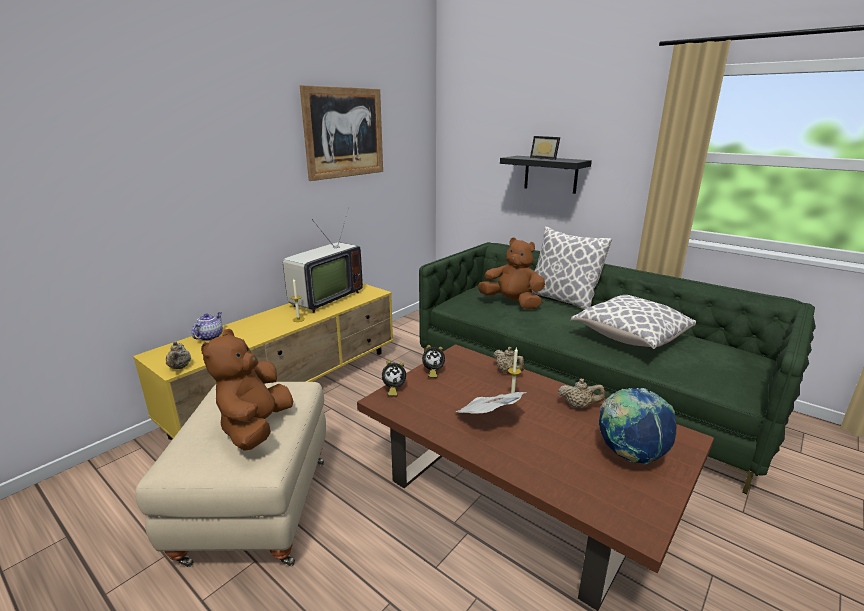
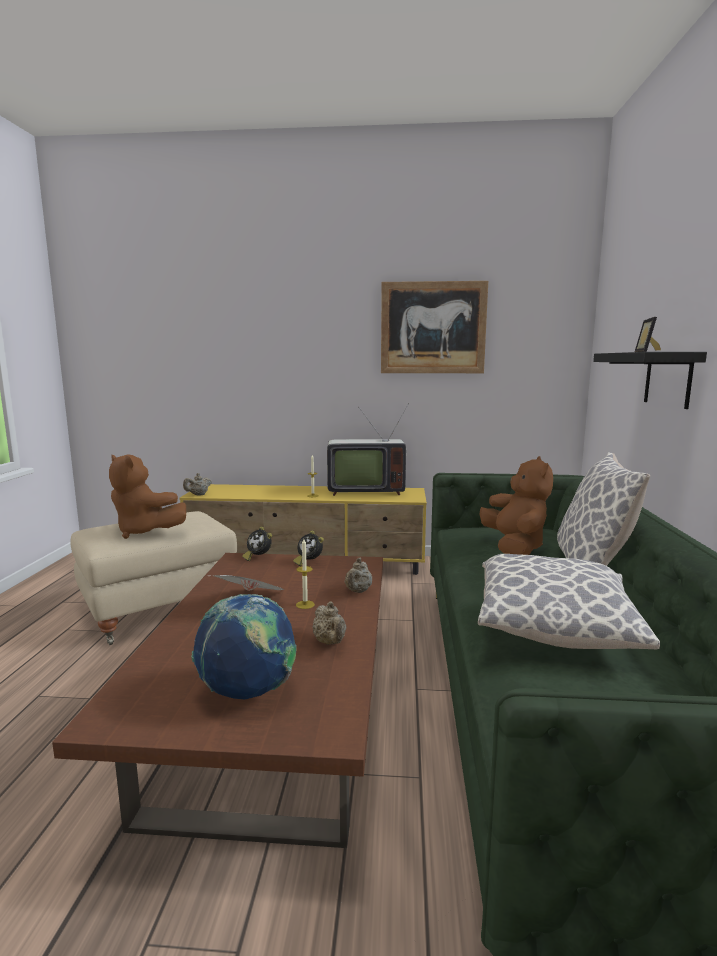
camera: 55 degrees right, 10 degrees down
teapot [191,312,223,341] -> none
brown plush toy [201,329,293,451] -> brown plush toy turned 120 degrees counterclockwise [109,454,186,539]

